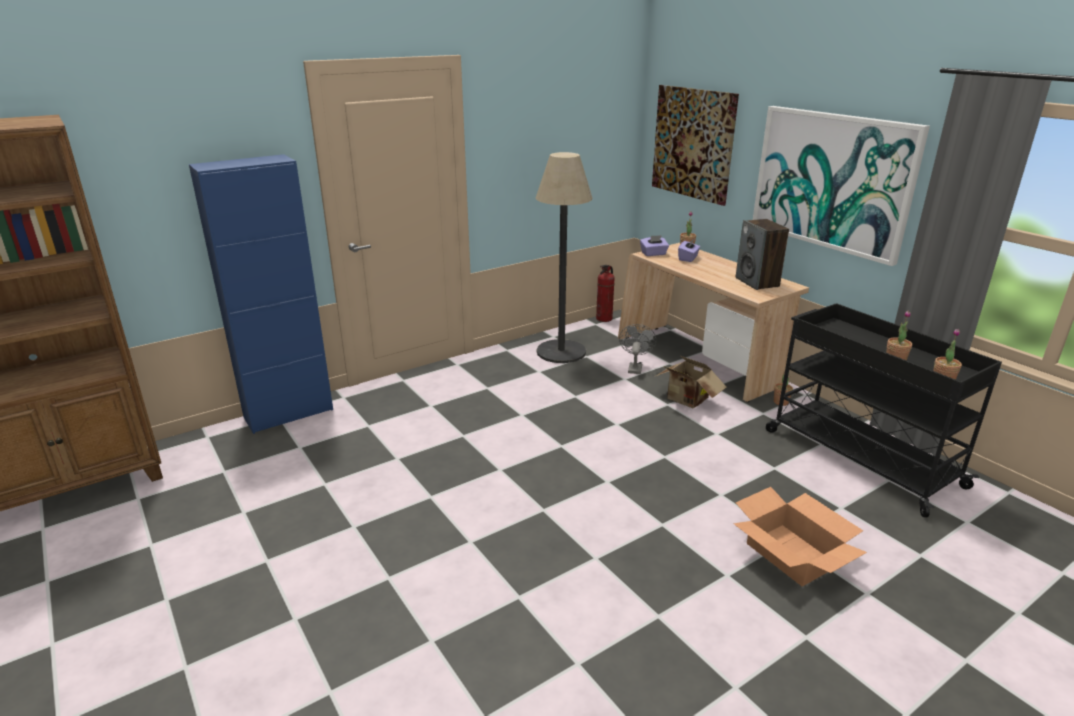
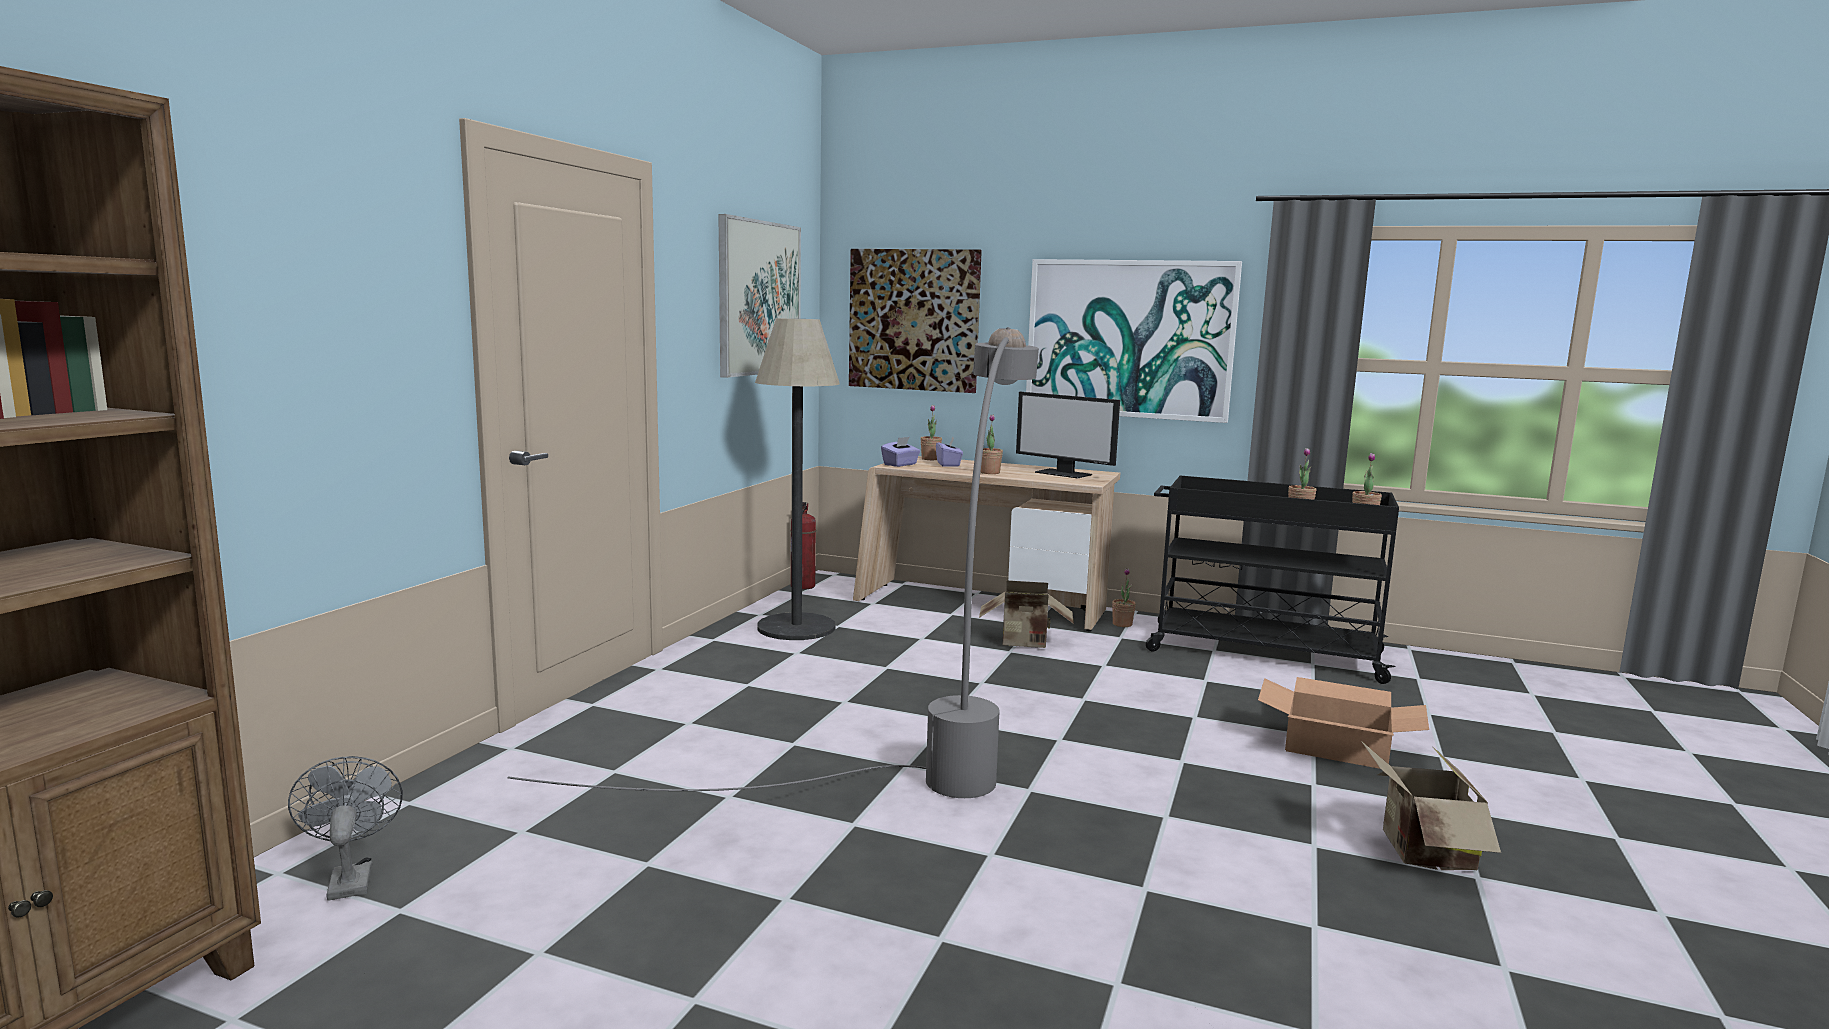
camera: 35 degrees left, 15 degrees down
blue cabinet [189,154,333,434] -> none
grey fan [619,324,656,374] -> grey fan moved to [288,756,403,901]
speaker [736,219,789,290] -> monitor [1016,392,1120,479]
none -> grey floor lamp [508,327,1039,798]
none -> picture [718,214,801,378]
none -> potted plant [981,414,1003,474]
none -> cardboard box [1361,741,1501,870]

